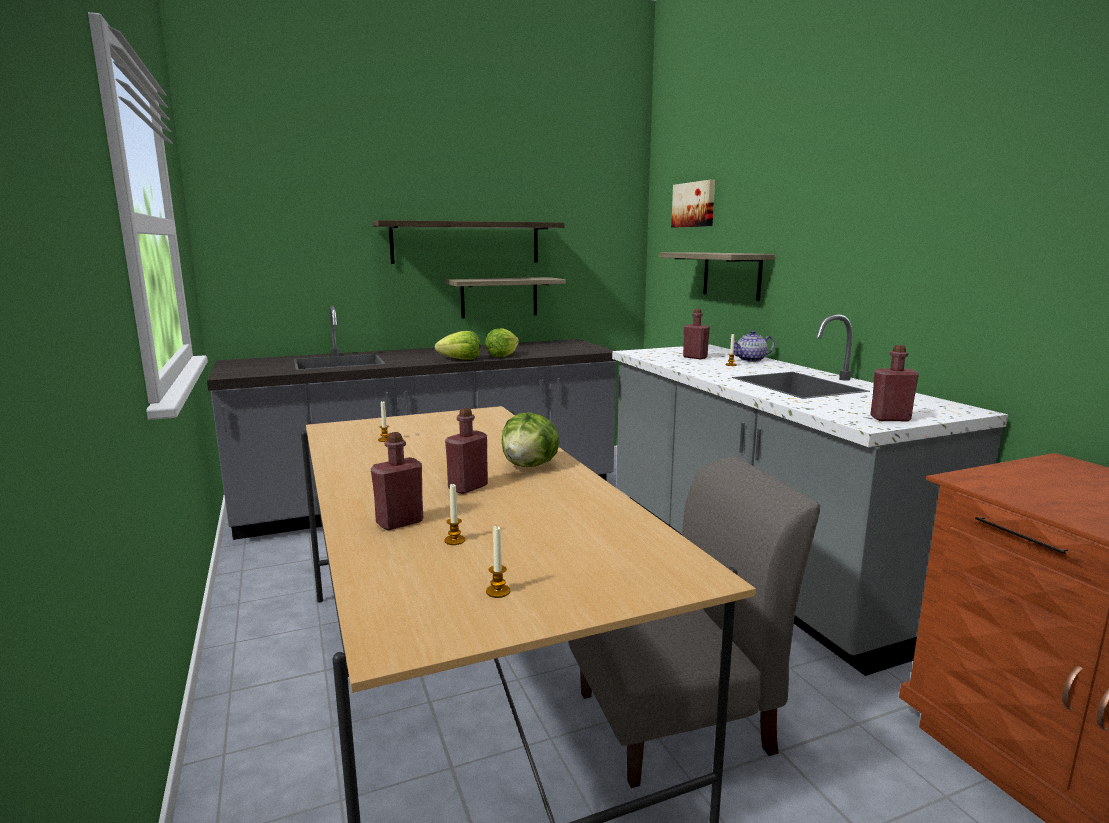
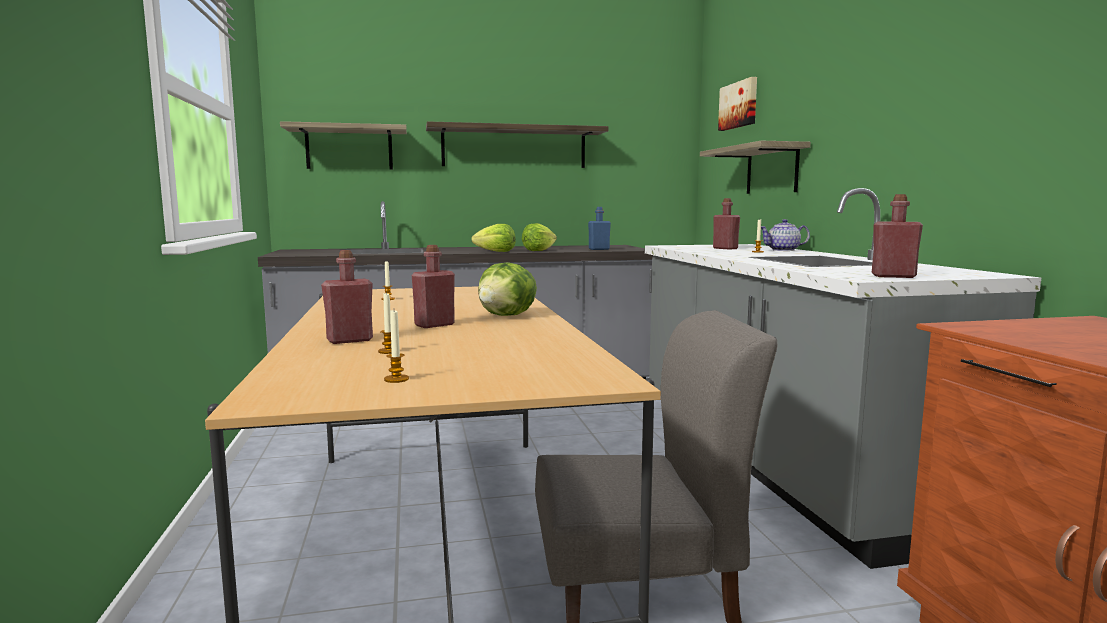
camera: 10 degrees right, 5 degrees down
shelf [446,277,566,318] -> shelf moved to [280,121,407,170]
none -> blue bottle [588,207,611,250]

